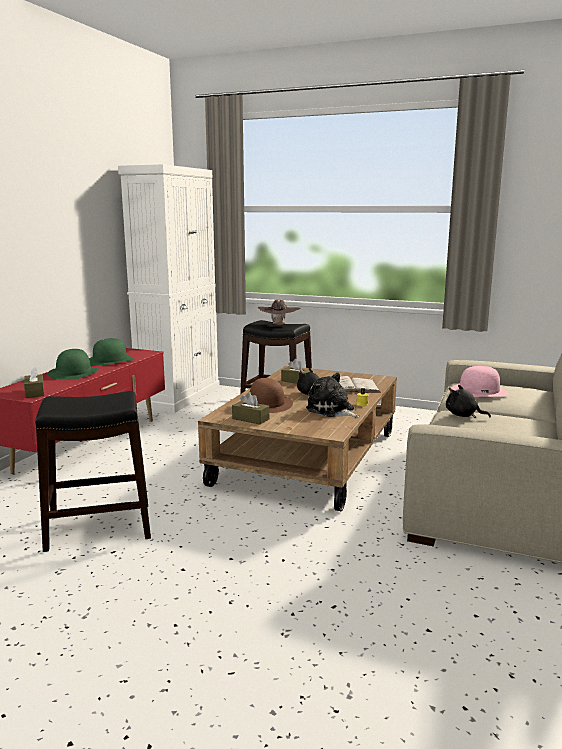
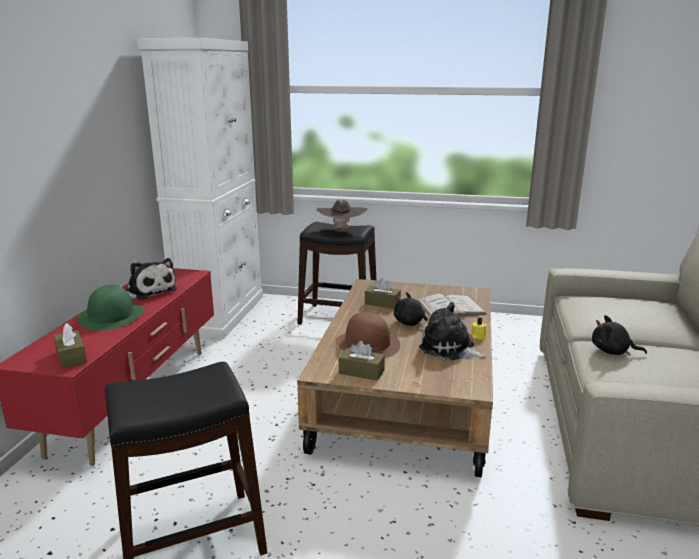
camera: 10 degrees left, 5 degrees up
green hat [89,338,134,366] -> plush toy [126,258,177,300]
pink hat [451,366,509,397] -> none

